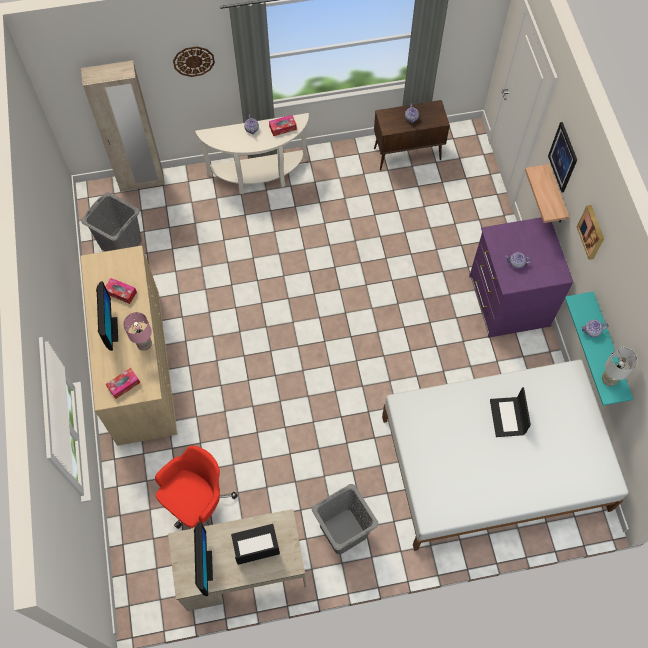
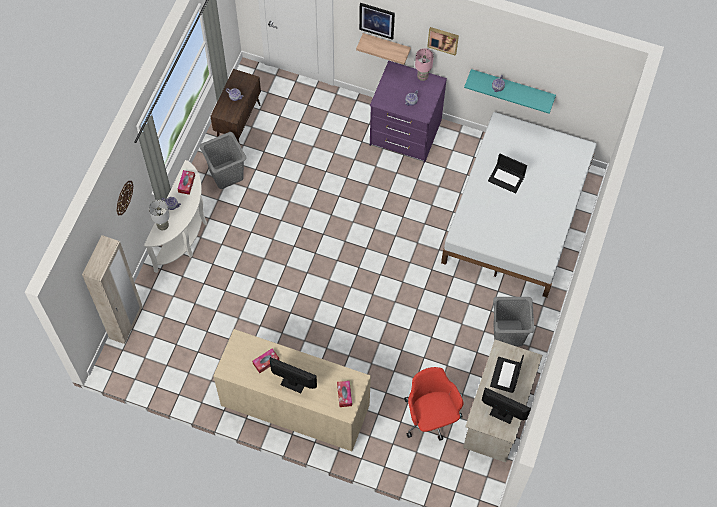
camera: 60 degrees left, 0 degrees up
grey laundry basket [81,192,142,252] -> grey laundry basket moved to [199,132,246,189]
pink table lamp [123,312,152,351] -> pink table lamp moved to [415,48,434,81]
grey table lamp [602,347,638,386] -> grey table lamp moved to [149,200,170,230]

